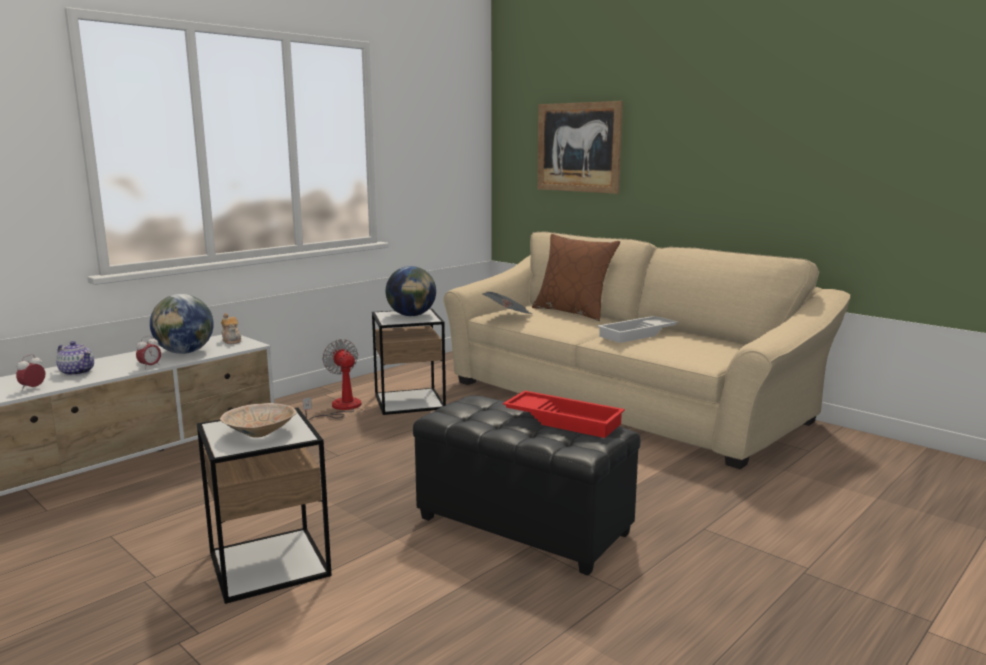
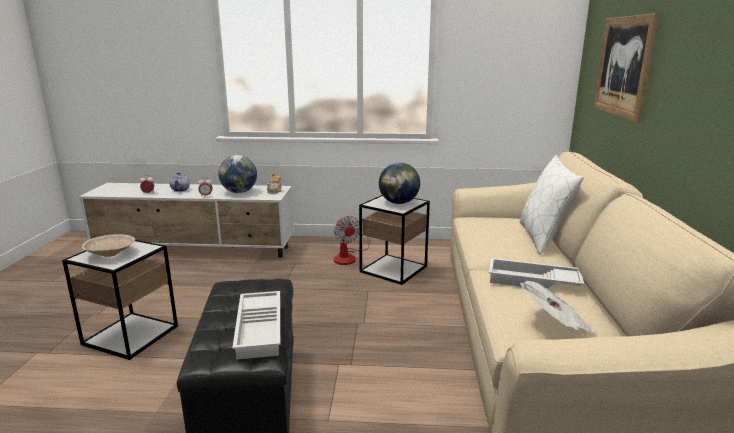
camera: 50 degrees right, 5 degrees up
fan [303,339,361,421] -> fan turned 135 degrees clockwise [334,216,369,265]
newspaper [482,292,533,314] -> newspaper moved to [520,281,596,333]
red tray [503,390,625,438] -> white tray [232,291,280,360]
brown pillow [532,234,620,321] -> white pillow [520,155,584,254]

